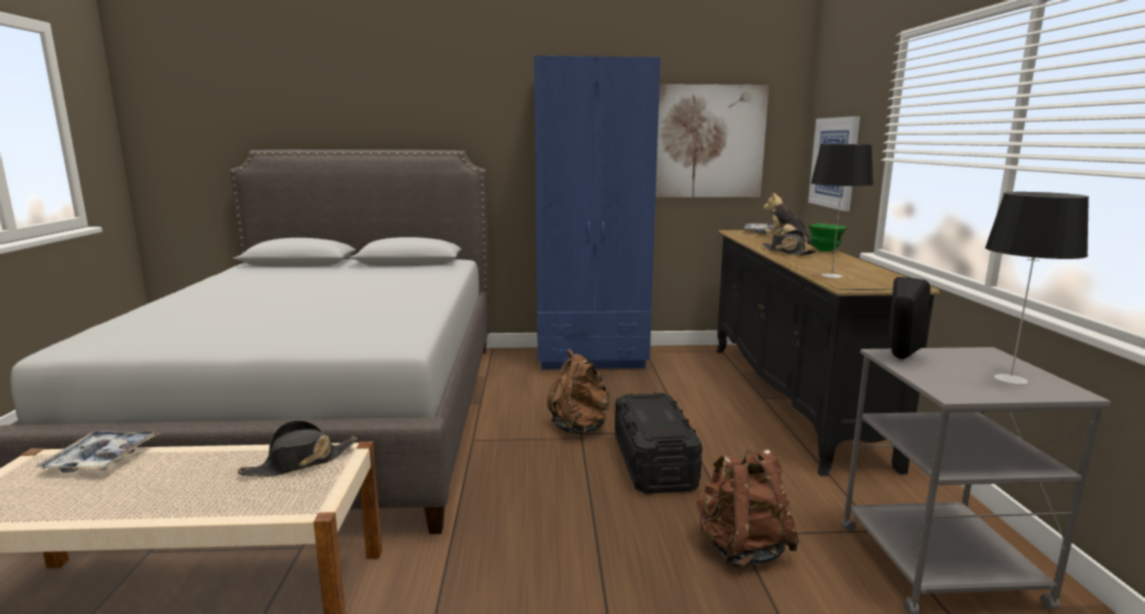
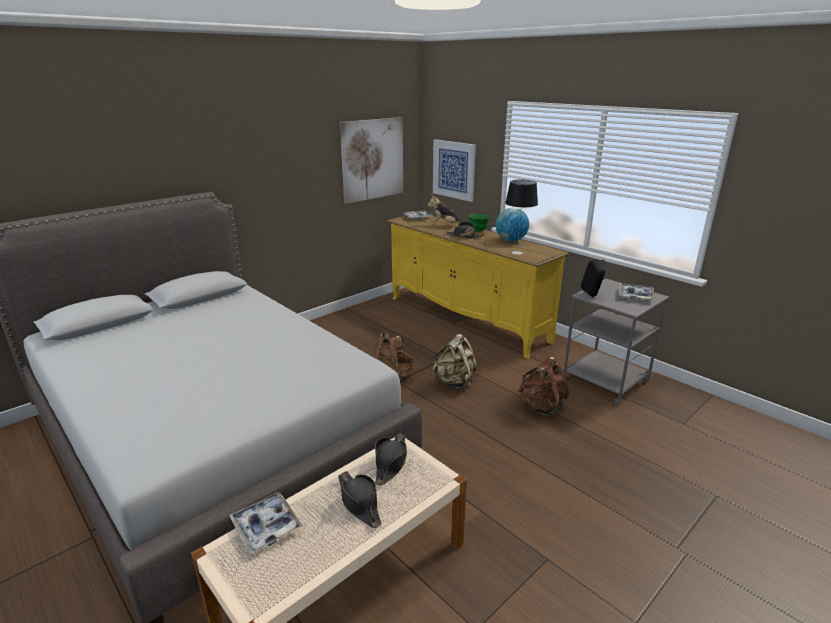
camera: 40 degrees left, 10 degrees up
blue wardrobe [534,56,661,370] -> none
black storage box [615,392,702,493] -> beige backpack [432,334,477,390]
black dresser [716,230,940,476] -> yellow dresser [386,216,569,358]
table lamp [985,192,1089,384] -> tray [619,283,654,300]
none -> black hat [338,471,382,529]
none -> globe [495,208,529,241]

